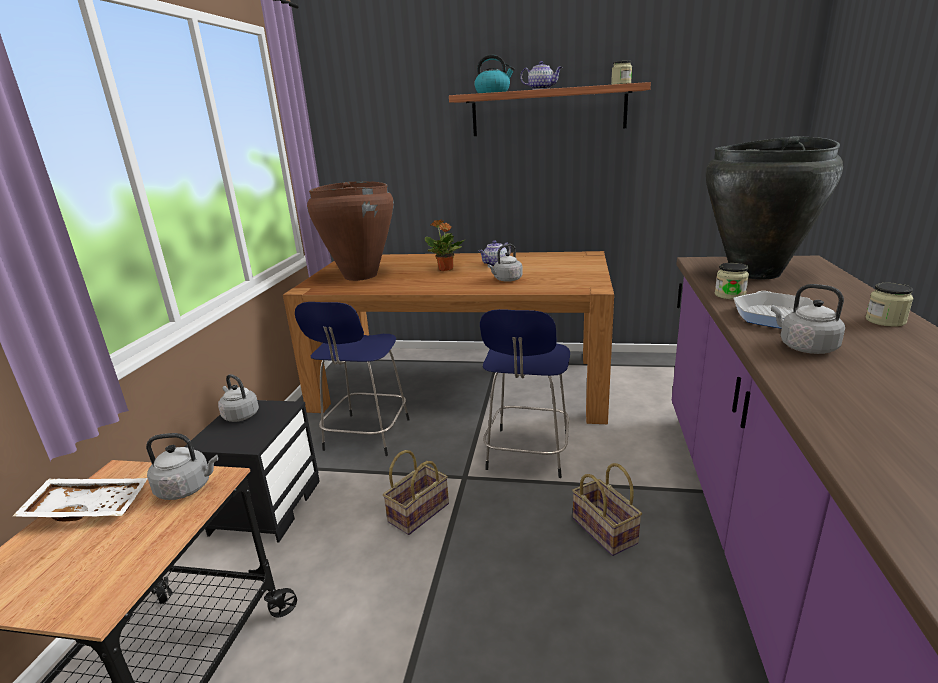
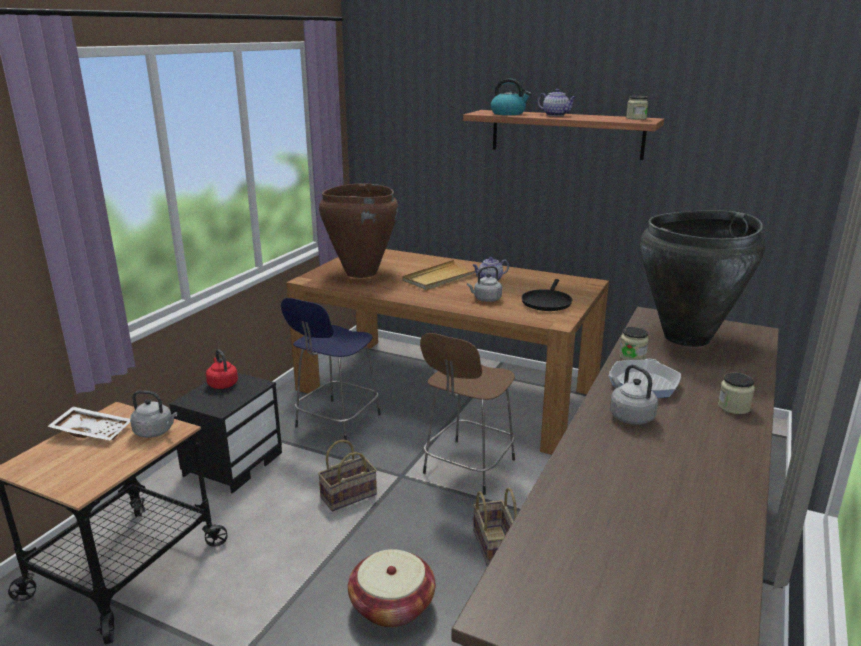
camera: 15 degrees right, 0 degrees up
grey kettle [218,374,259,422] -> red kettle [206,349,238,389]
potted plant [425,220,466,271] -> beige tray [402,260,475,290]
blue stool [480,309,570,478] -> brown stool [420,333,515,495]
none -> basket [348,549,435,627]
none -> black frying pan [521,279,573,311]

